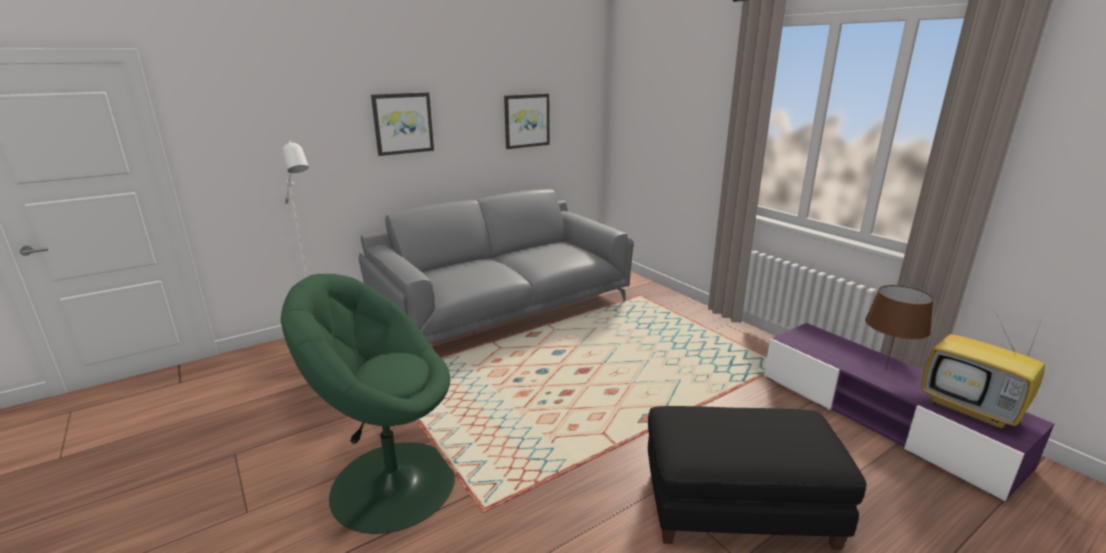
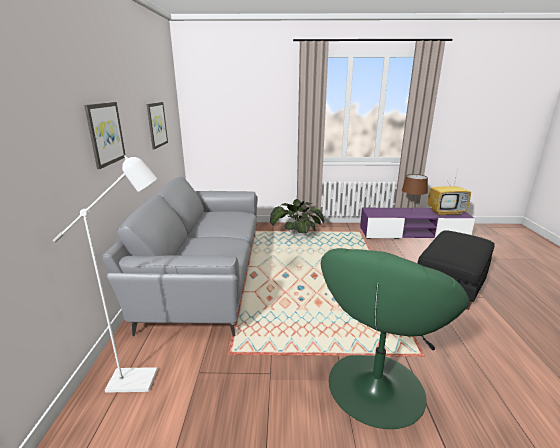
camera: 55 degrees left, 0 degrees up
none -> potted plant [270,199,325,237]

